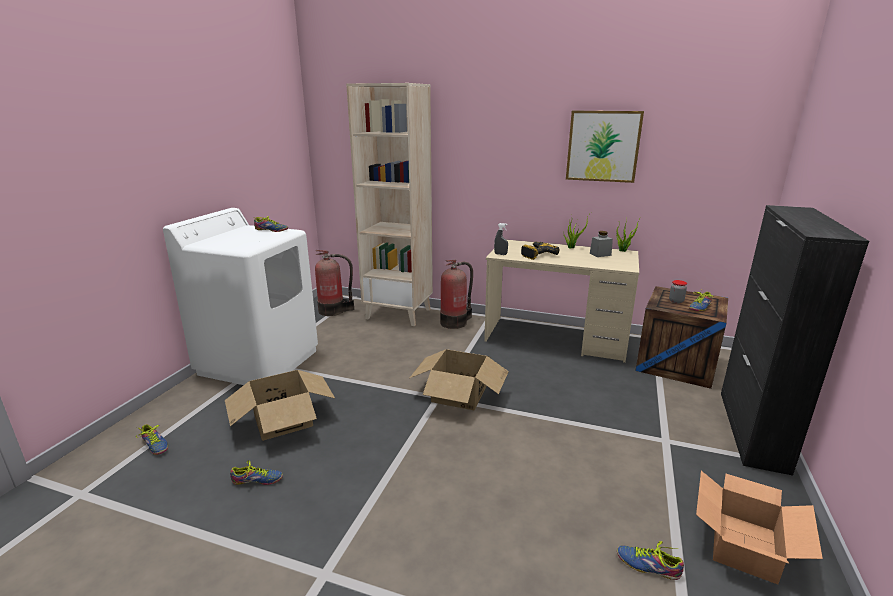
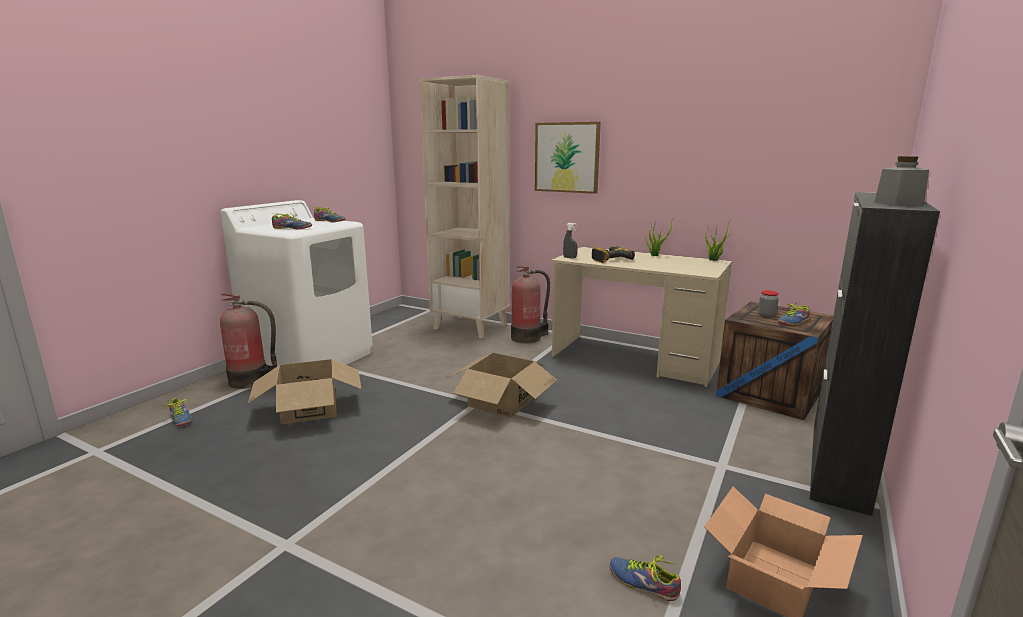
camera: 10 degrees right, 5 degrees down
shoe [230,460,283,485] -> shoe moved to [272,213,312,229]
fire extinguisher [315,250,354,316] -> fire extinguisher moved to [220,293,277,389]
picture [566,111,644,183] -> picture moved to [535,122,601,194]
grey jar [590,231,613,257] -> grey jar moved to [874,156,929,206]

